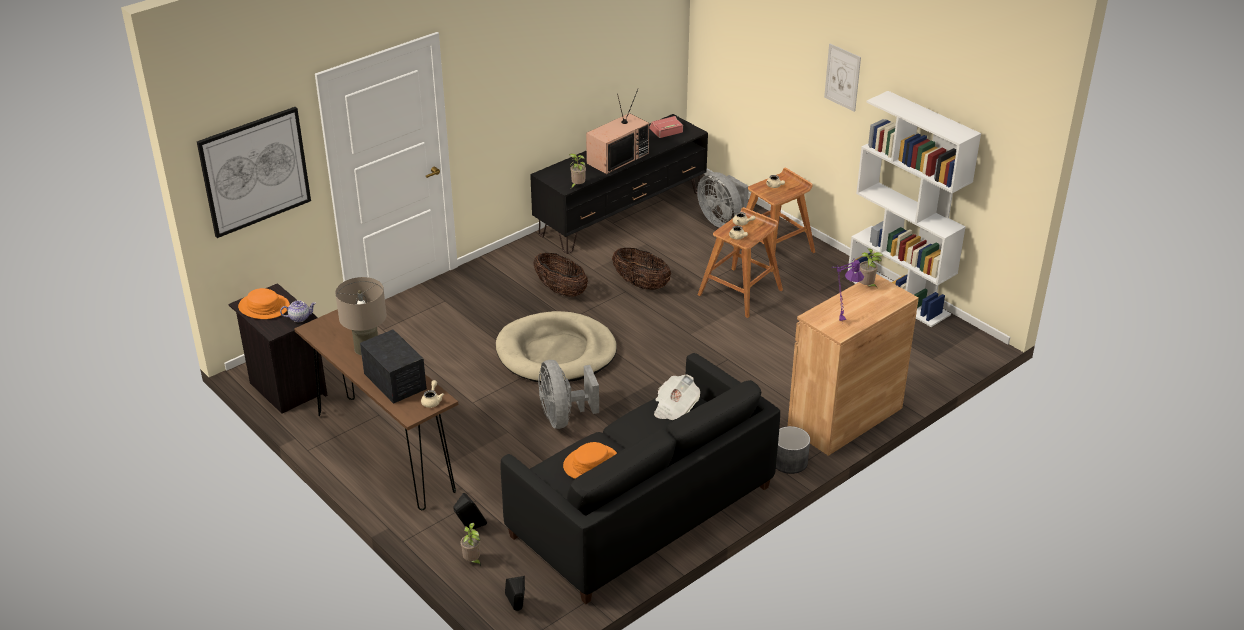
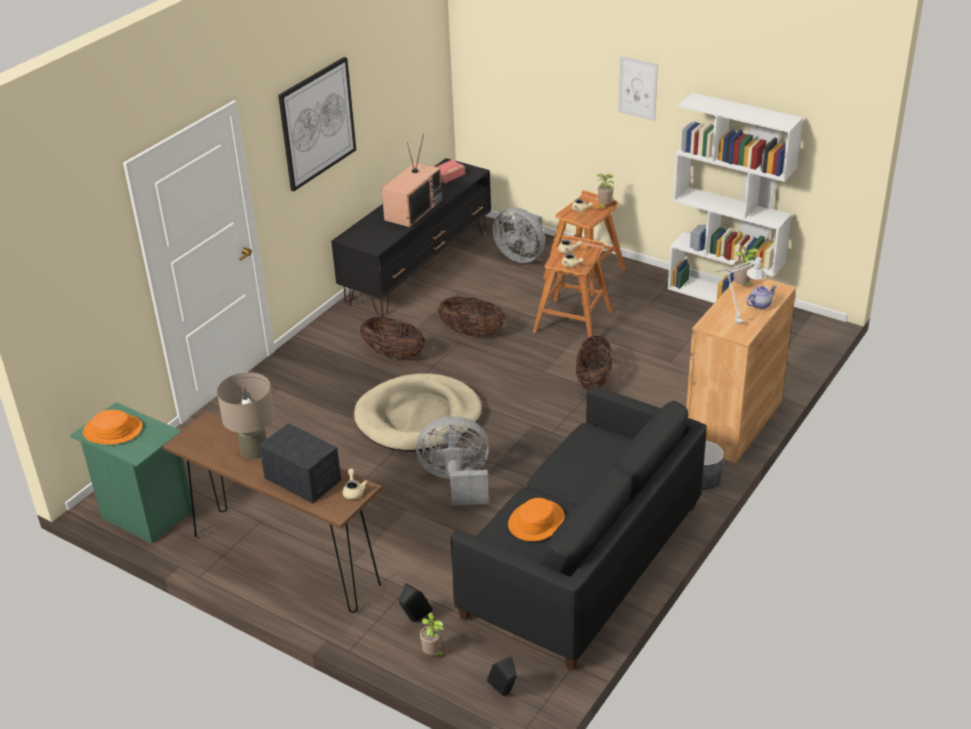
camera: 15 degrees left, 0 degrees up
picture [196,107,311,238] -> picture moved to [278,57,356,191]
black nightstand [228,283,328,414] -> green nightstand [70,402,195,544]
teapot [280,300,316,322] -> teapot moved to [746,285,777,309]
grey fan [538,360,599,429] -> grey fan turned 120 degrees clockwise [416,416,490,506]
potted plant [569,154,586,188] -> potted plant moved to [597,174,614,210]
newspaper [654,375,700,420] -> none
purple table lamp [832,259,864,321] -> grey table lamp [715,256,766,324]
none -> basket [576,336,612,390]

